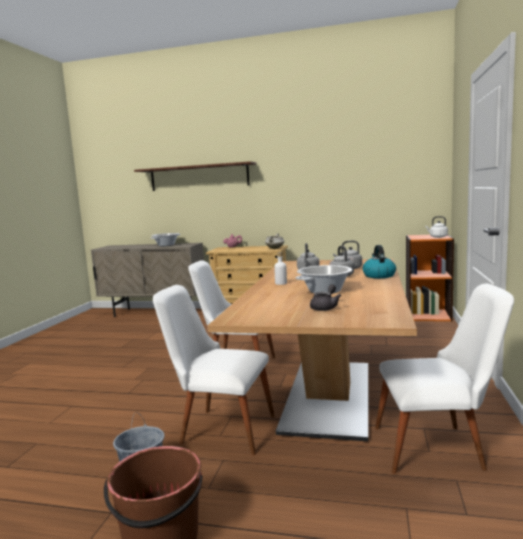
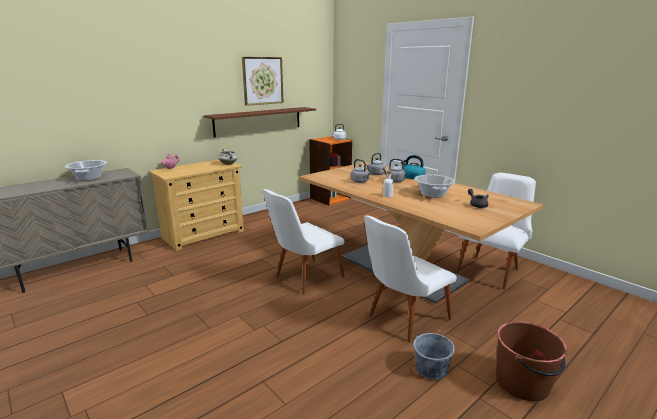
camera: 55 degrees left, 10 degrees up
brown shelf [134,161,256,191] -> brown shelf moved to [204,107,316,137]
none -> picture [242,57,284,106]

